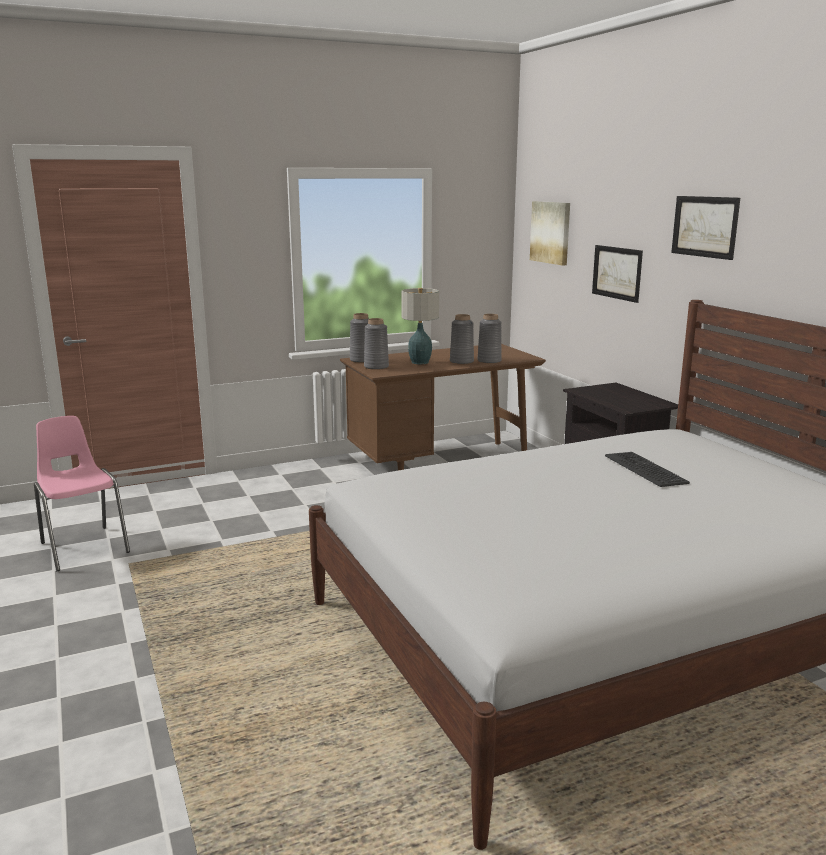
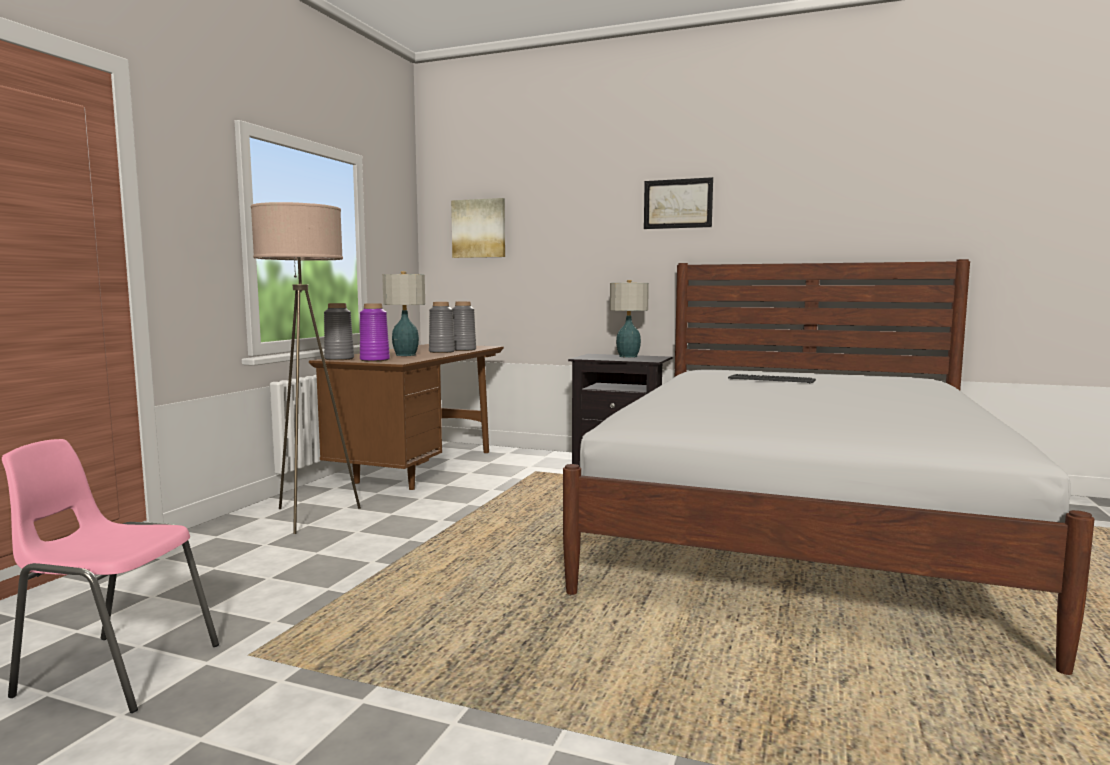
camera: 45 degrees left, 10 degrees down
grey vase [364,318,389,370] -> purple vase [360,303,390,362]
picture [592,245,643,303] -> none
none -> beige floor lamp [251,202,361,534]
none -> table lamp [610,280,649,358]

